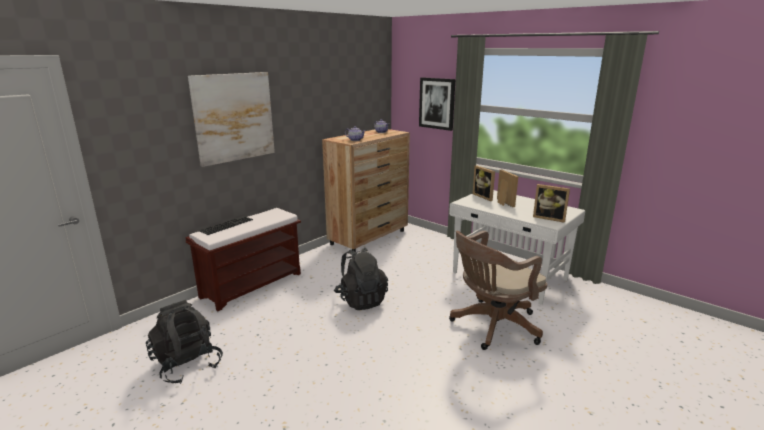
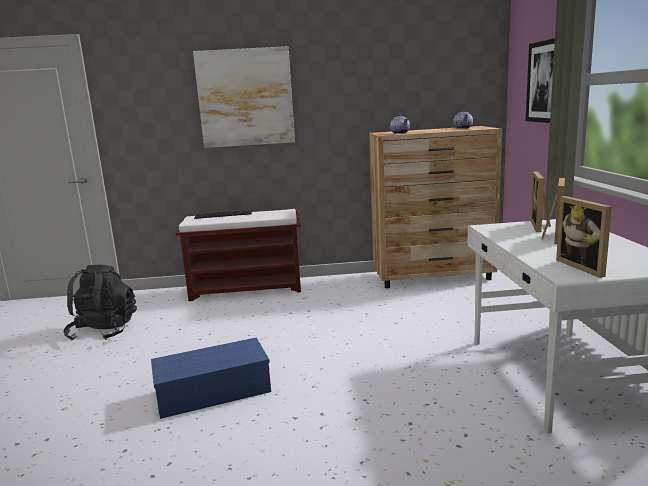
camera: 45 degrees right, 5 degrees down
black backpack [334,247,388,310] -> none
brown office chair [449,231,547,350] -> none
none -> blue storage box [151,337,271,419]

